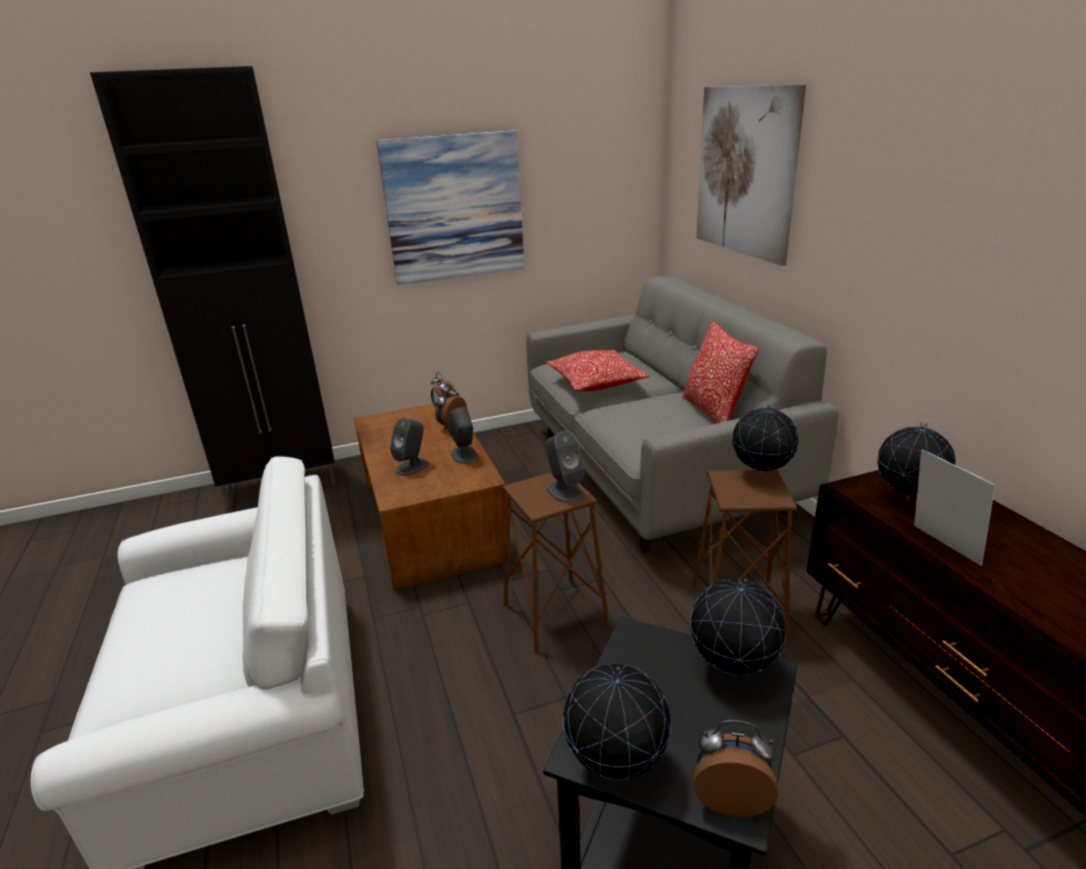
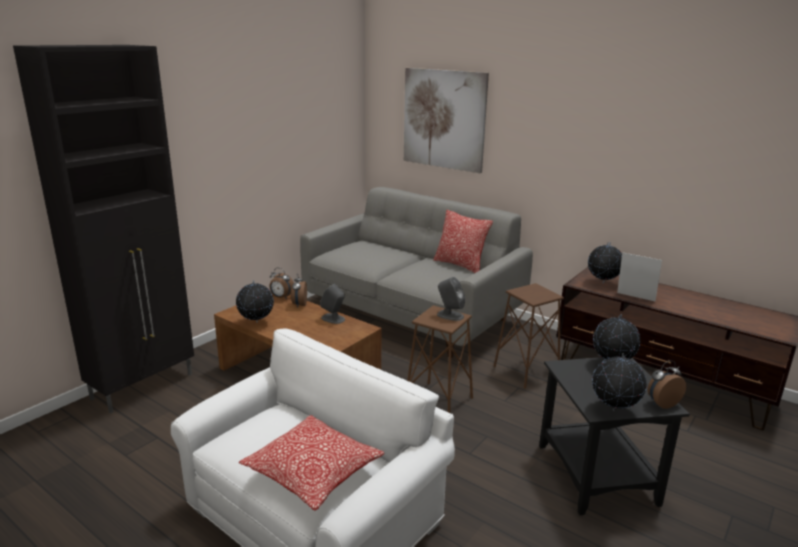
camera: 35 degrees left, 5 degrees down
picture [376,130,525,285] -> none
grey speaker [390,418,429,476] -> none
pillow [546,350,650,391] -> pillow moved to [239,415,385,511]
globe [732,403,799,475] -> globe moved to [236,280,274,323]

